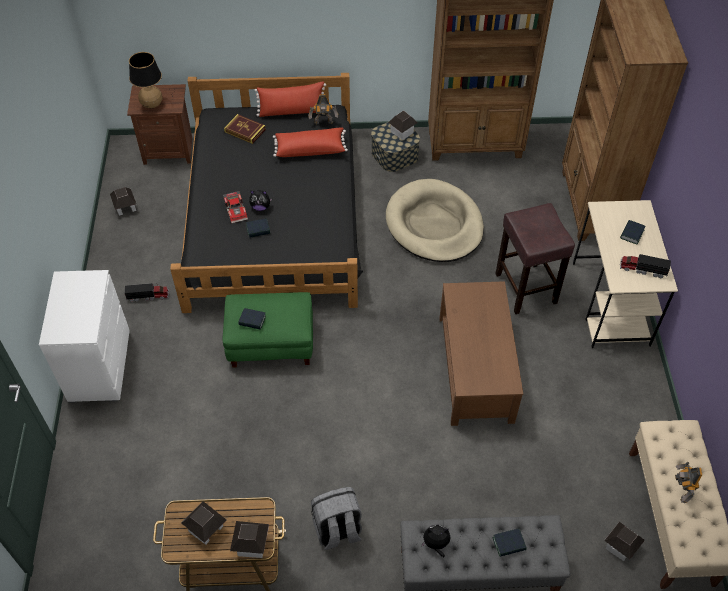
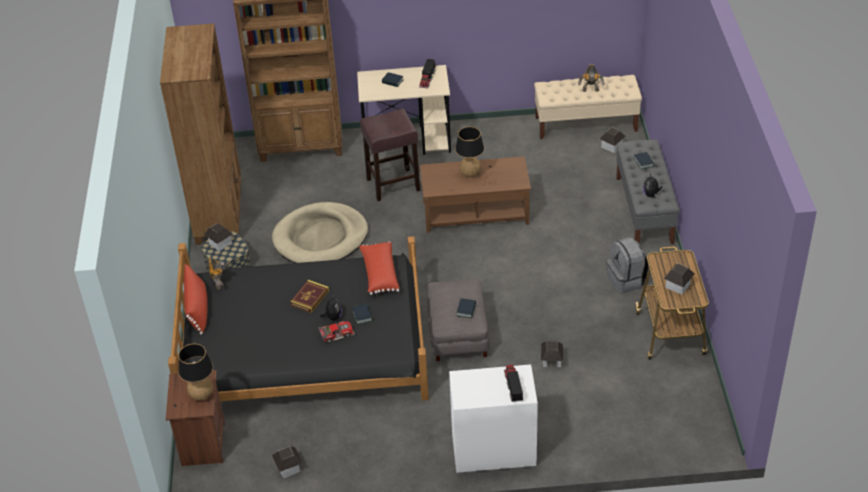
camera: 90 degrees left, 10 degrees down
toy truck [124,283,169,302] -> toy truck moved to [504,365,524,402]
green ottoman [222,292,313,368] -> grey ottoman [427,279,489,361]
book [224,114,266,144] -> book moved to [290,280,329,313]
toy house [230,521,269,558] -> toy house moved to [541,341,563,367]
red pillow [273,127,348,157] -> red pillow moved to [359,241,399,295]
none -> table lamp [455,127,495,185]

